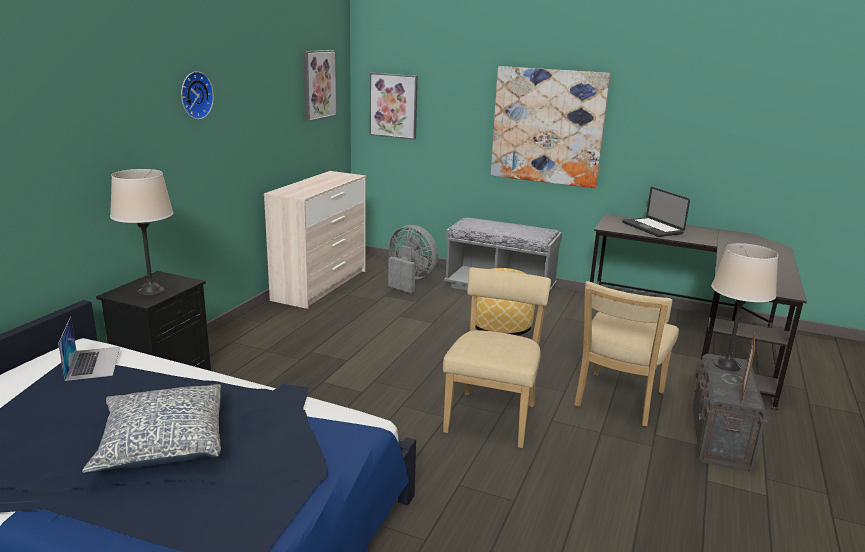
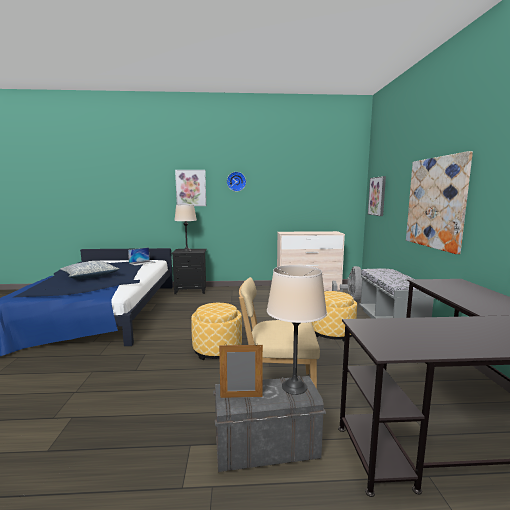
camera: 65 degrees right, 10 degrees down
picture [303,50,337,122] -> picture moved to [175,170,206,206]
beige chair [443,268,551,448] -> ottoman [191,303,242,360]
laptop [622,187,690,237] -> none

